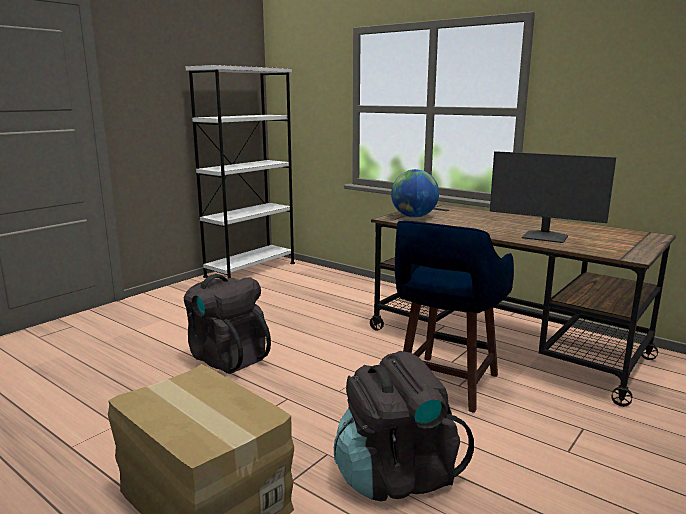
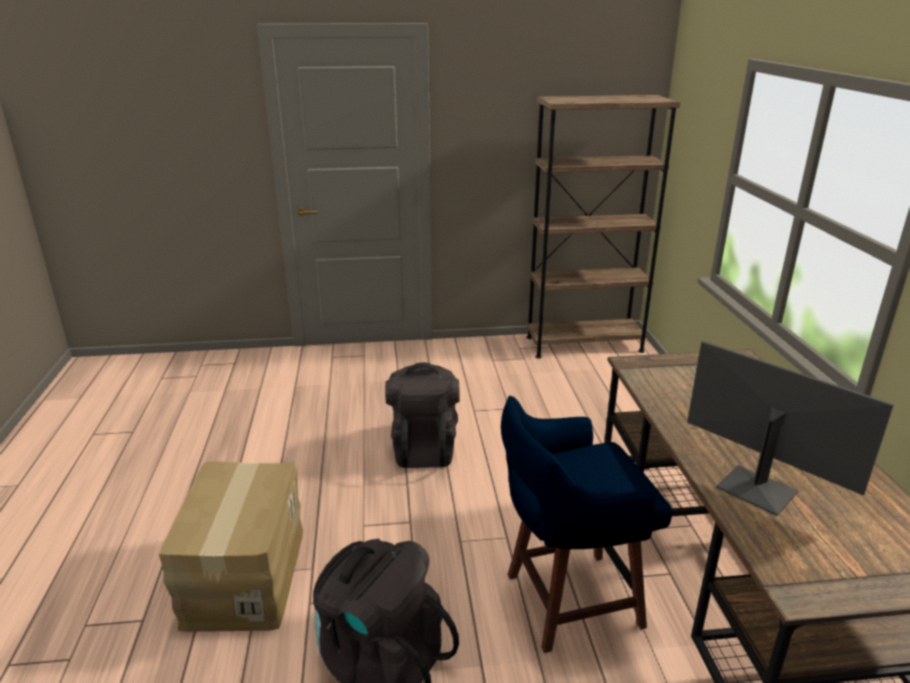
camera: 45 degrees right, 10 degrees up
white bookcase [185,65,295,278] -> brown bookcase [526,95,680,359]
globe [391,169,439,218] -> none
monitor [490,151,616,243] -> monitor turned 150 degrees clockwise [687,341,894,516]

